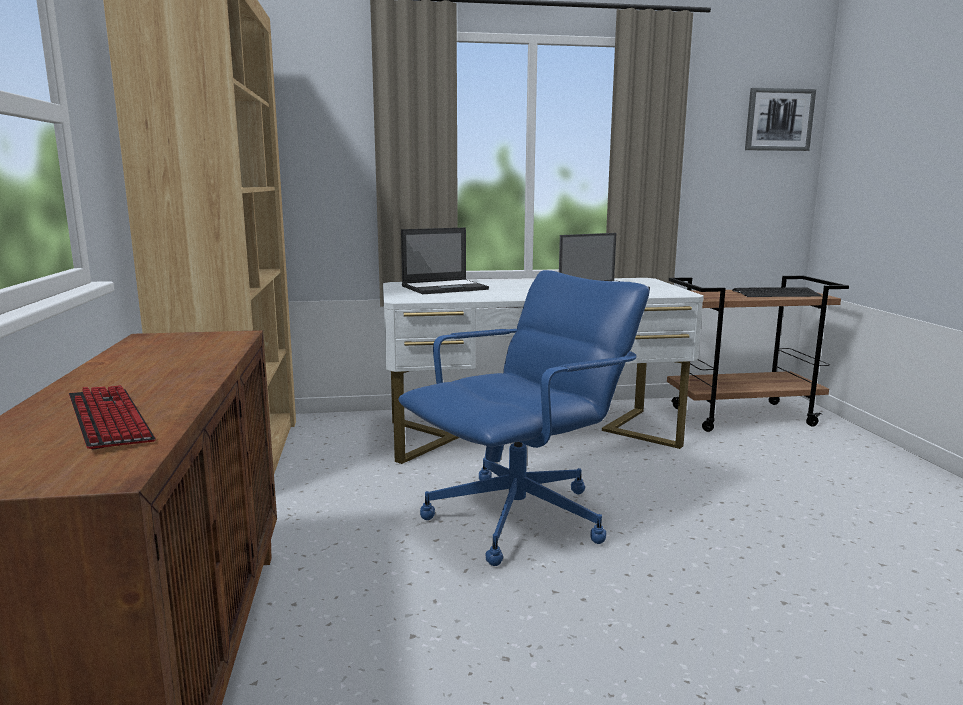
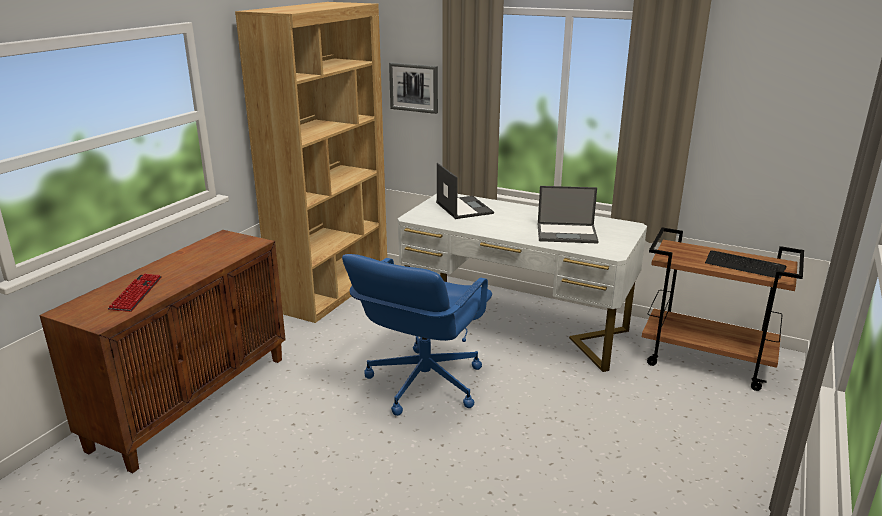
camera: 35 degrees right, 10 degrees up
blue office chair [398,270,650,566] -> blue office chair turned 120 degrees clockwise [342,254,492,416]
laptop [401,227,489,294] -> laptop turned 120 degrees counterclockwise [436,163,494,219]
picture [745,88,816,151] -> picture moved to [389,63,438,114]

